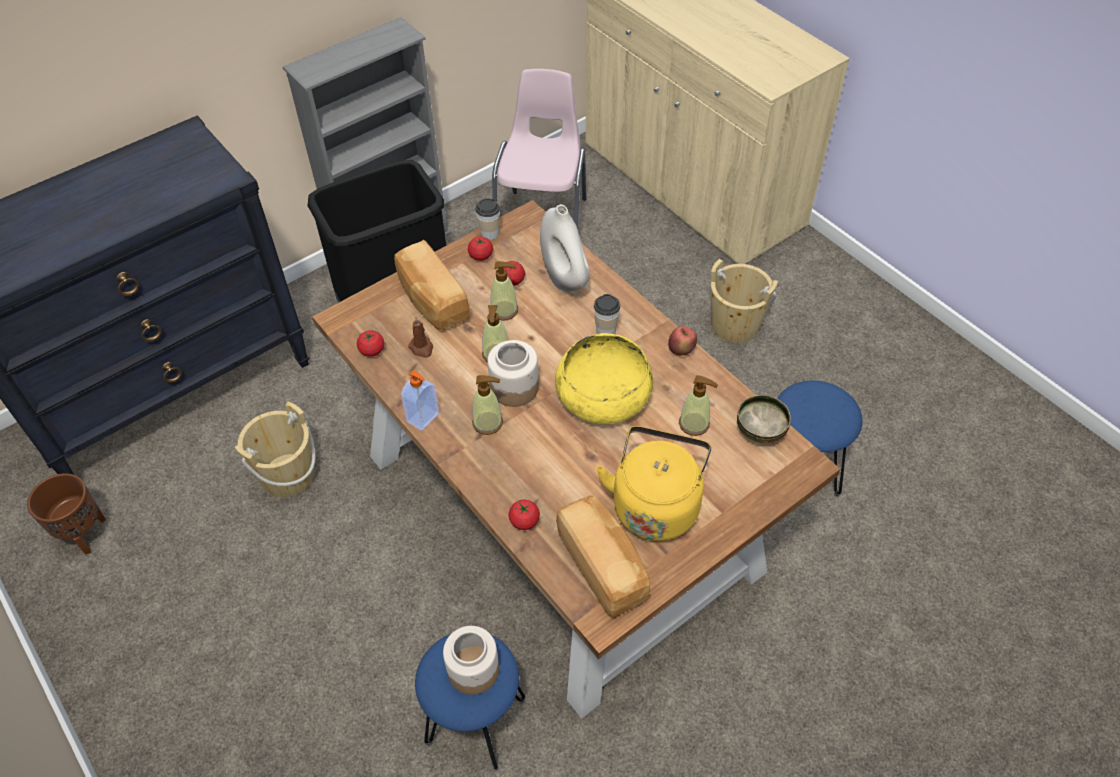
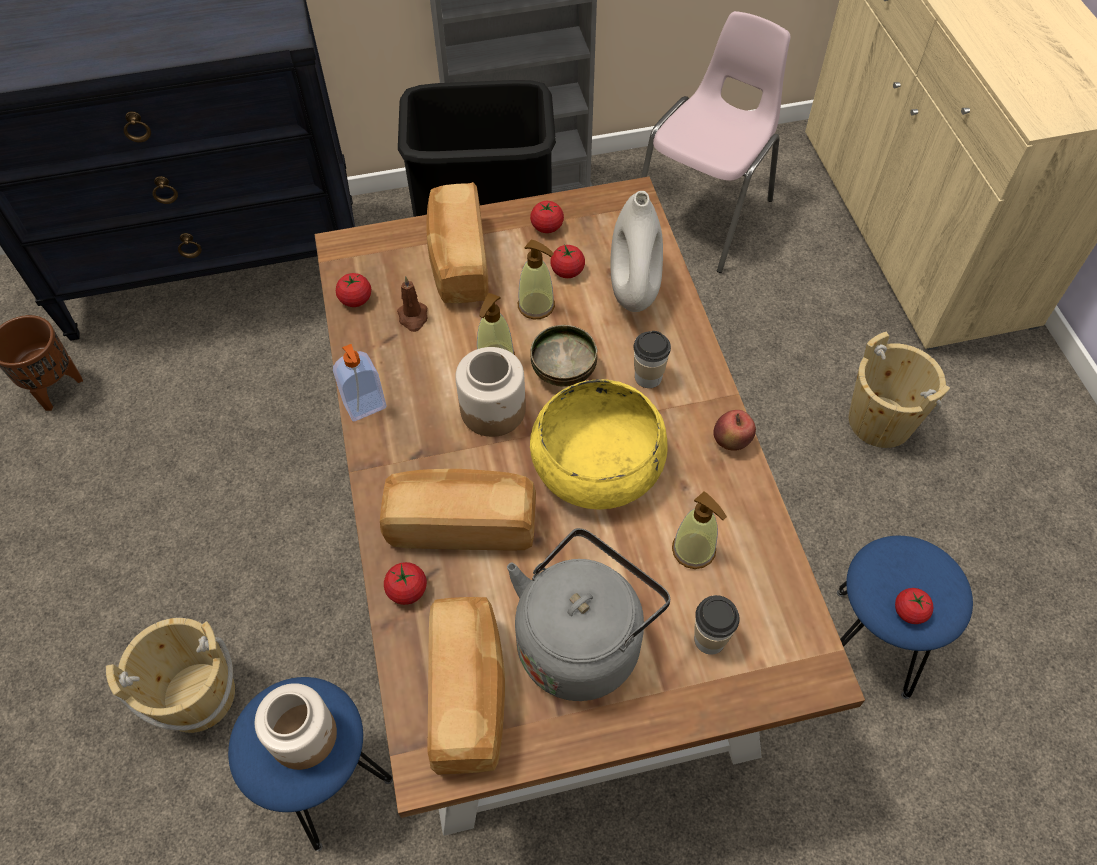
camera: 25 degrees right, 5 degrees up
beige bucket [235,401,315,497] -> beige bucket moved to [106,618,235,733]
soap dispenser [472,375,503,435] -> none
cup [475,198,500,240] -> cup moved to [694,595,740,655]
yellow kettle [596,426,711,541] -> grey kettle [507,528,670,701]
bowl [737,395,791,443] -> bowl moved to [530,325,598,387]
none -> bread [380,469,536,550]
none -> tomato [895,588,933,624]

